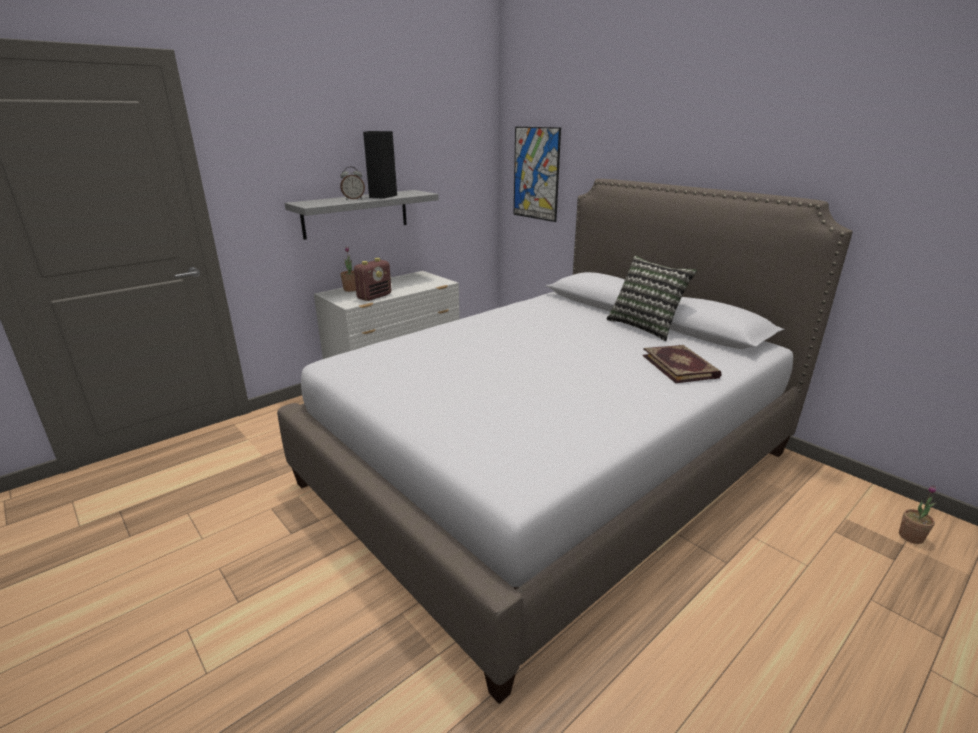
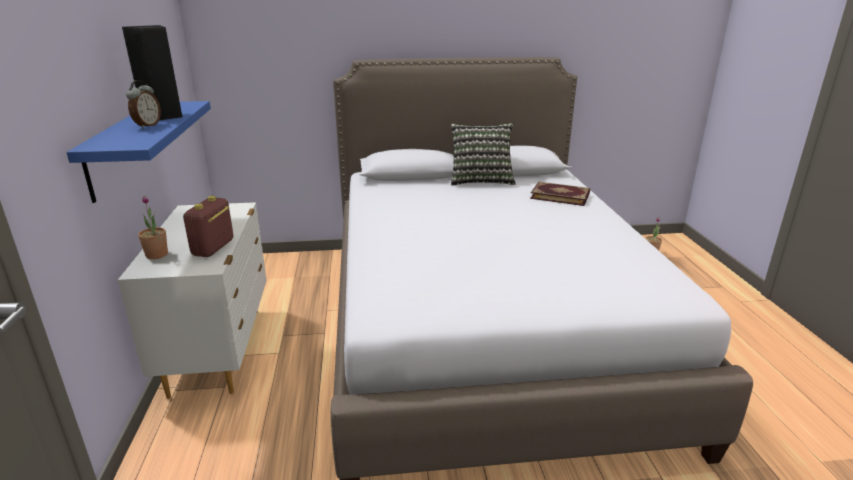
camera: 55 degrees left, 0 degrees up
grey shelf [284,190,439,240] -> blue shelf [66,101,211,203]
radio [354,258,391,301] -> radio turned 150 degrees counterclockwise [183,196,234,257]
picture [514,127,561,222] -> none

